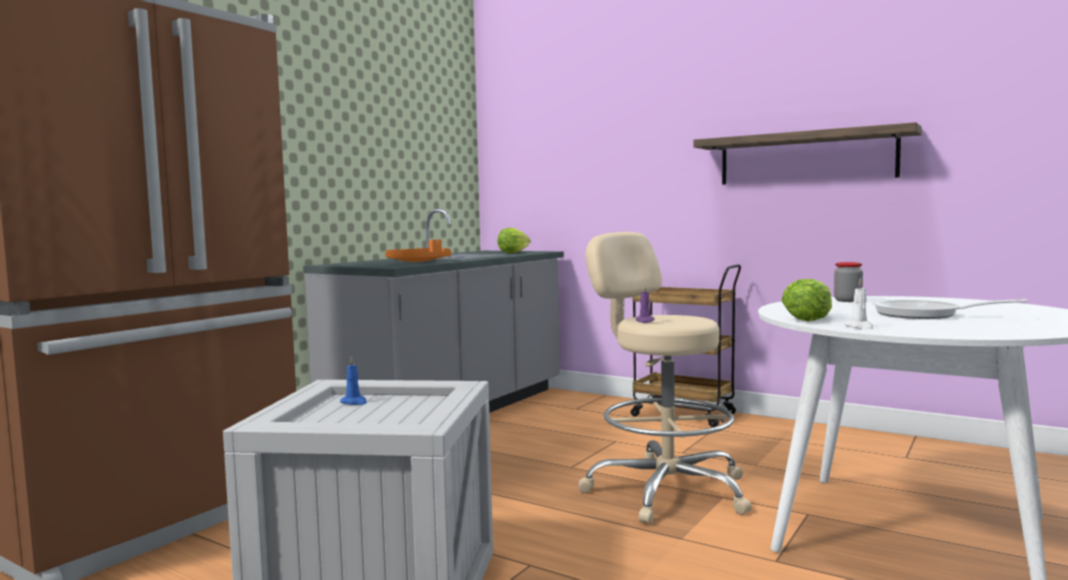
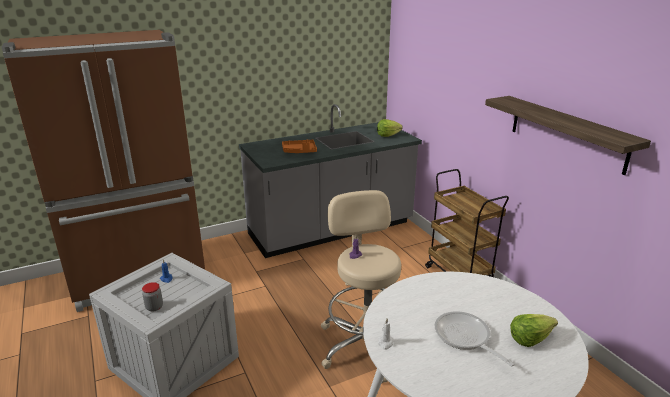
camera: 30 degrees right, 20 degrees up
lettuce [781,279,832,321] -> lettuce moved to [510,314,558,347]
jar [834,262,863,302] -> jar moved to [142,282,163,312]

